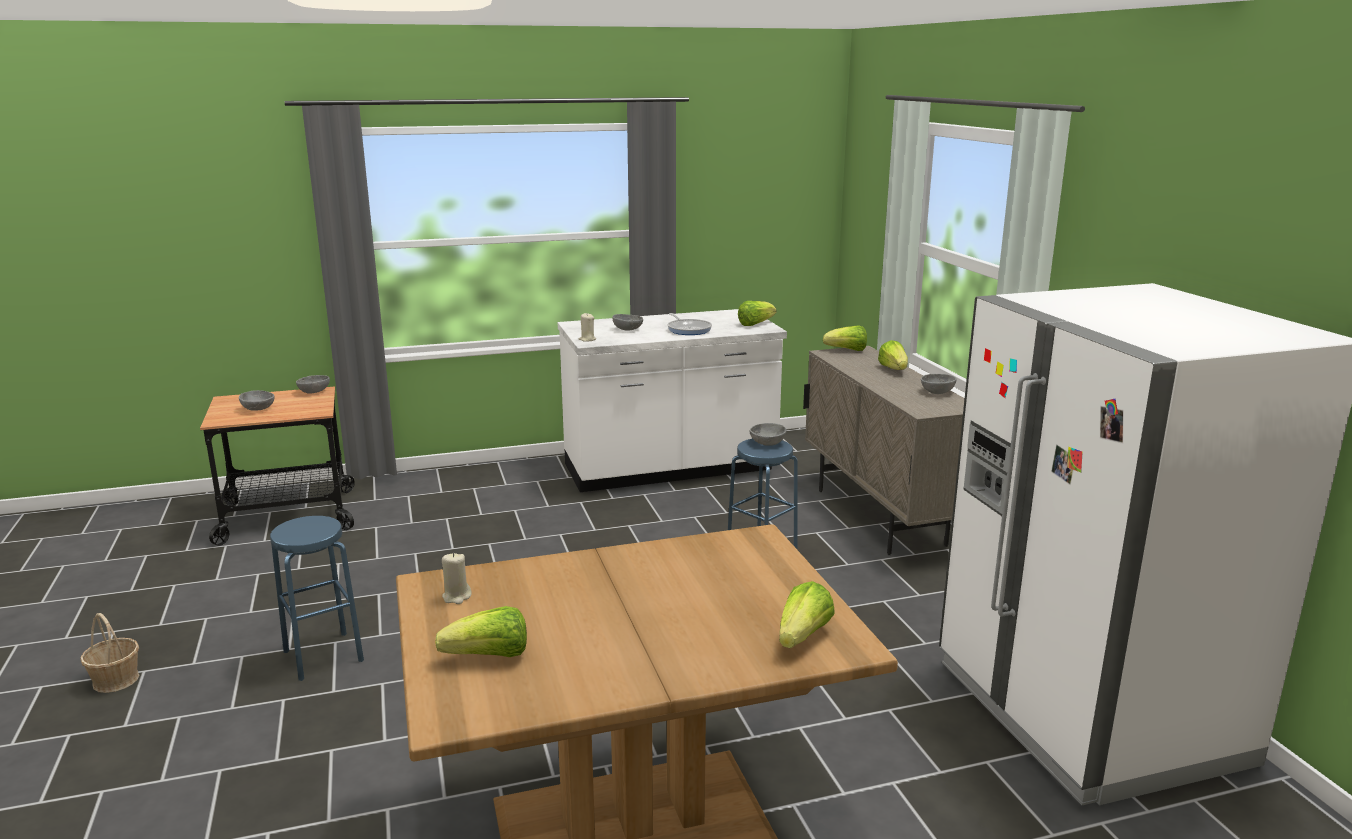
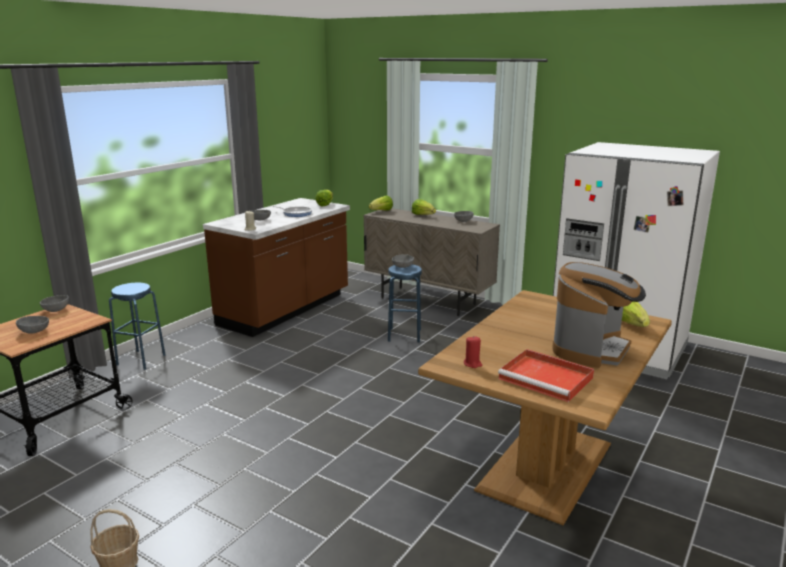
camera: 40 degrees left, 0 degrees up
blue stool [270,516,364,681] -> blue stool moved to [109,283,166,370]
lettuce [435,606,527,657] -> red tray [498,349,594,402]
beige candle [442,553,472,604] -> red candle [464,336,482,368]
white counter [558,309,787,492] -> brown counter [203,198,350,337]
none -> coffee machine [552,262,646,368]

